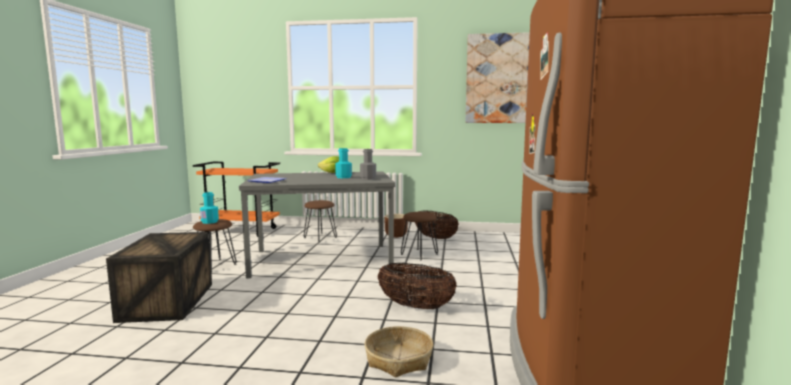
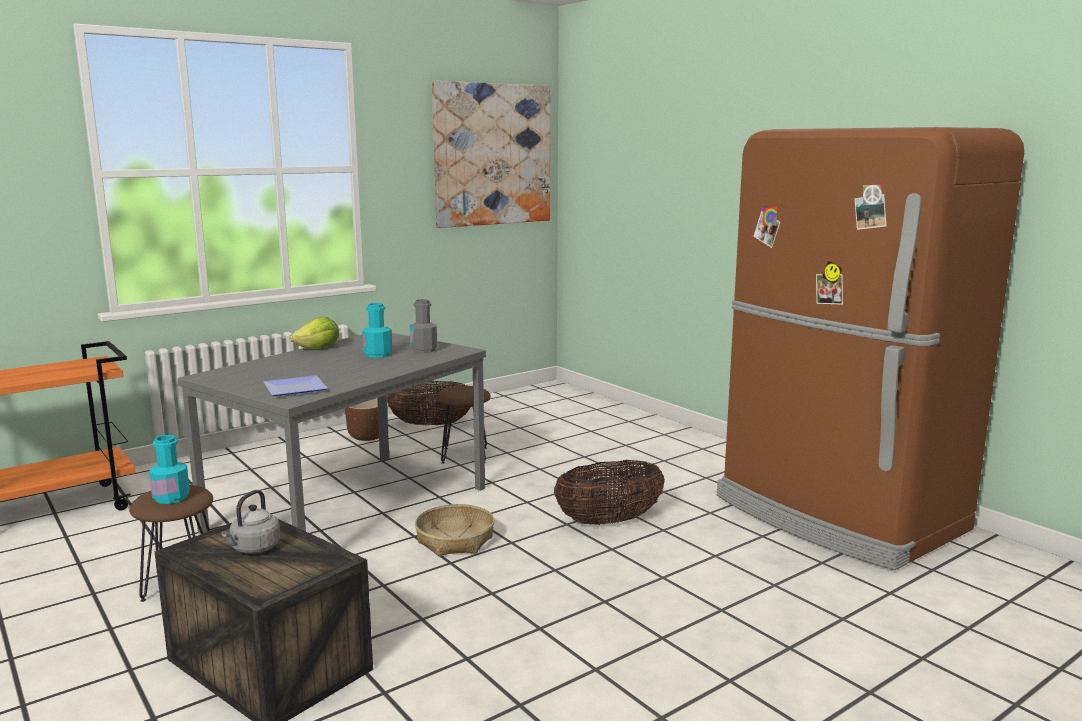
camera: 45 degrees left, 5 degrees up
brown stool [304,200,337,242] -> none
basket [364,326,433,377] -> basket moved to [415,504,495,556]
none -> grey kettle [221,490,281,554]

